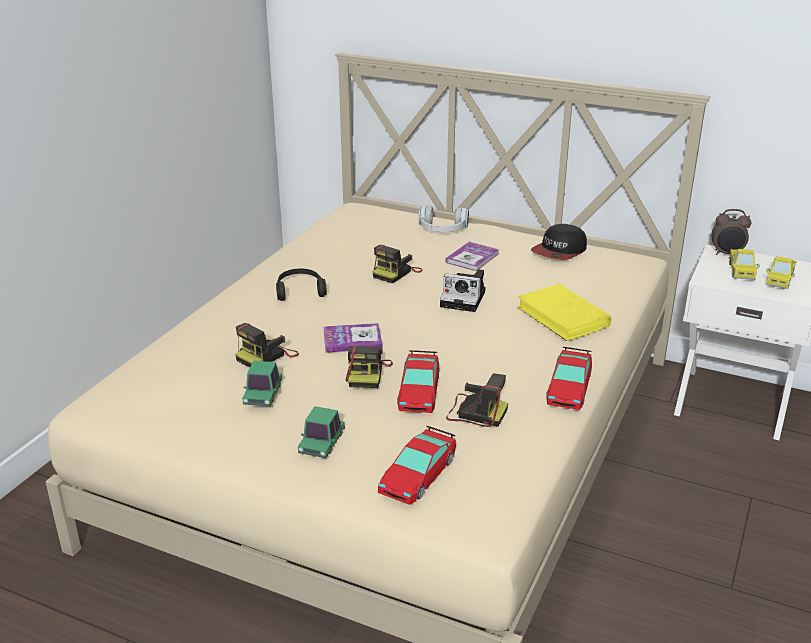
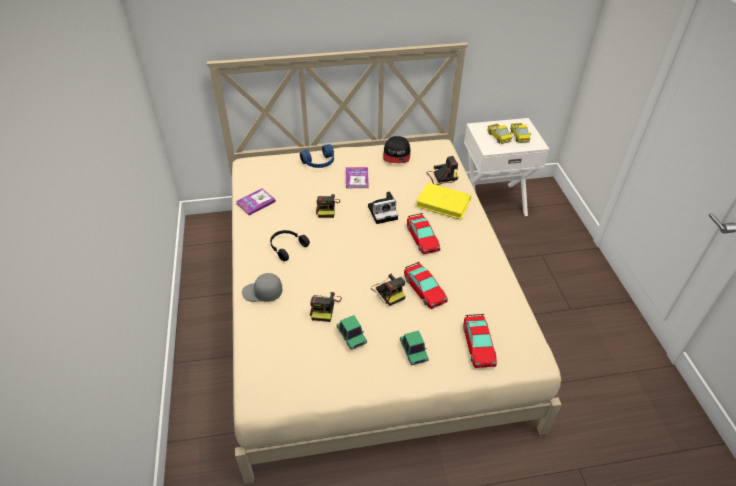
camera: 35 degrees left, 15 degrees up
book [323,323,383,353] -> book moved to [236,188,276,216]
white headphones [418,206,469,232] -> blue headphones [300,144,334,168]
camera [446,374,508,427] -> camera moved to [427,156,458,185]
toy car [546,347,592,410] -> toy car moved to [407,213,440,255]
alarm clock [711,209,751,255] -> none
none -> grey cap [242,273,282,302]

